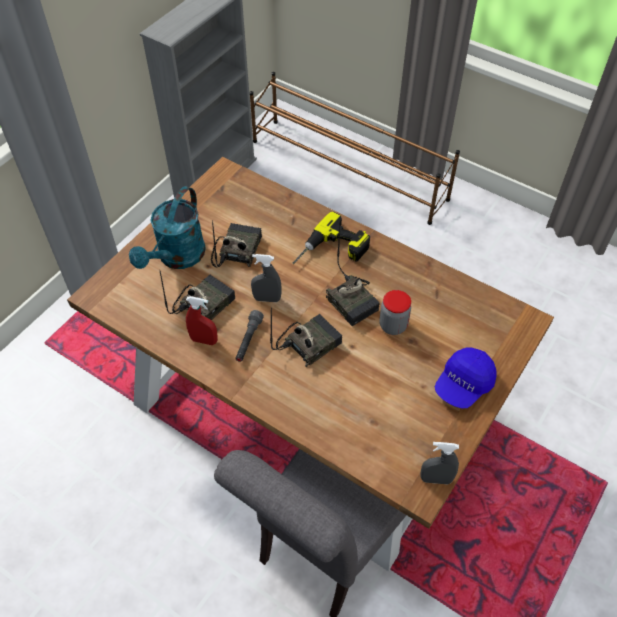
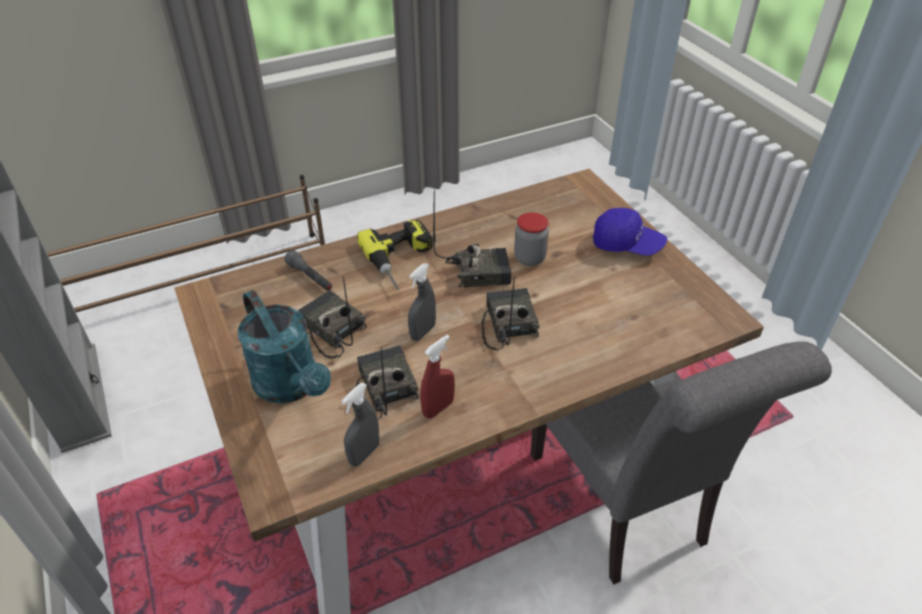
camera: 60 degrees left, 10 degrees down
grey flashlight [235,310,264,362] -> grey flashlight moved to [285,250,332,291]
grey spray bottle [420,442,459,484] -> grey spray bottle moved to [341,383,379,467]
blue cap [435,348,497,408] -> blue cap turned 45 degrees counterclockwise [593,208,667,256]

